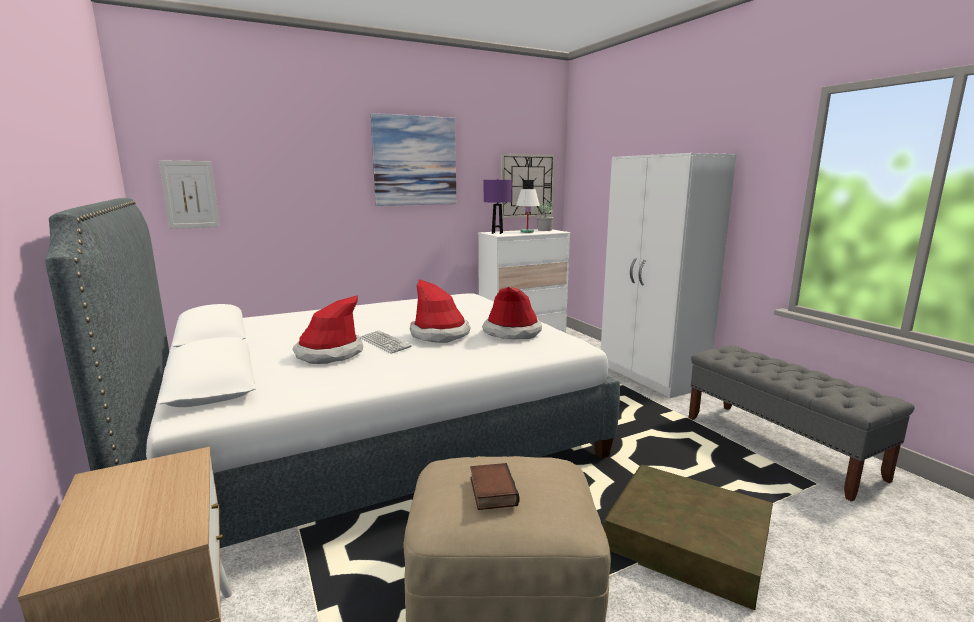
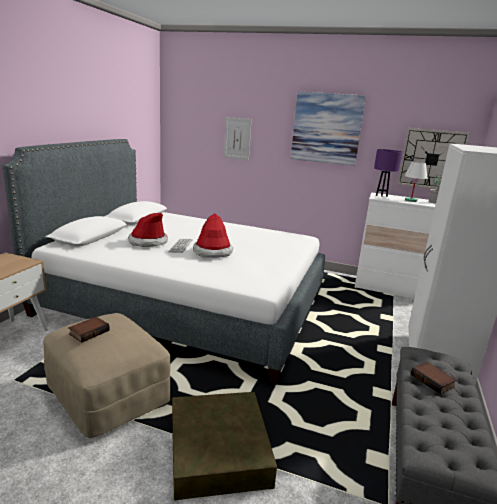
camera: 45 degrees right, 5 degrees up
picture [159,160,220,229] -> picture moved to [224,117,252,160]
hat [482,287,542,340] -> none
none -> book [411,362,457,394]

